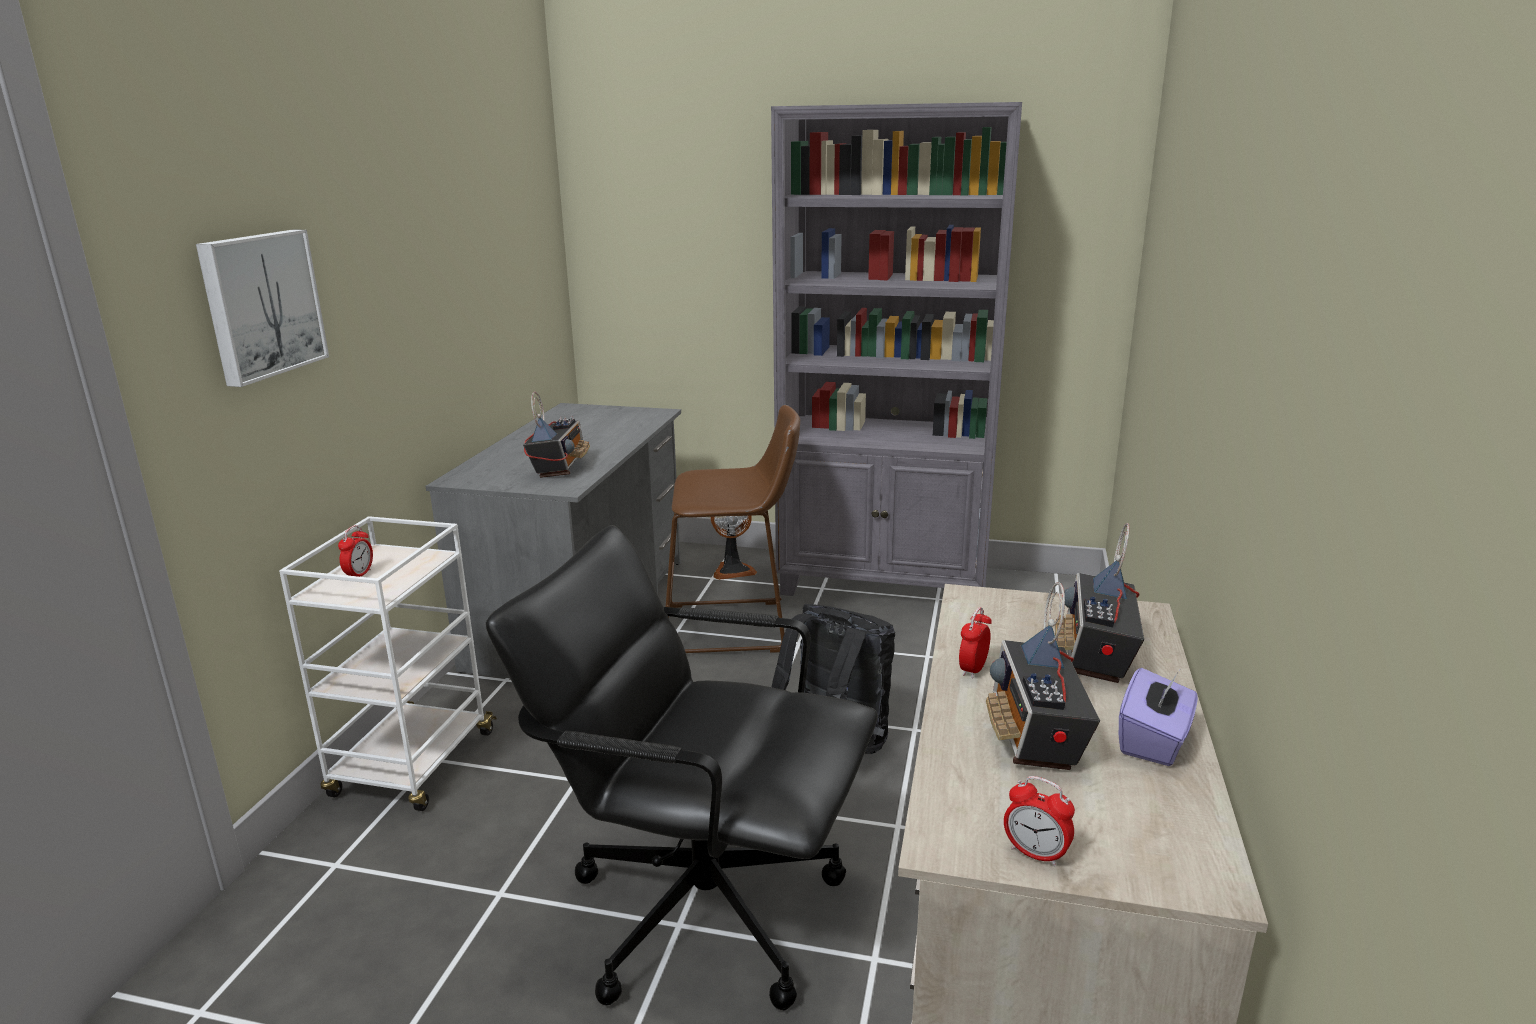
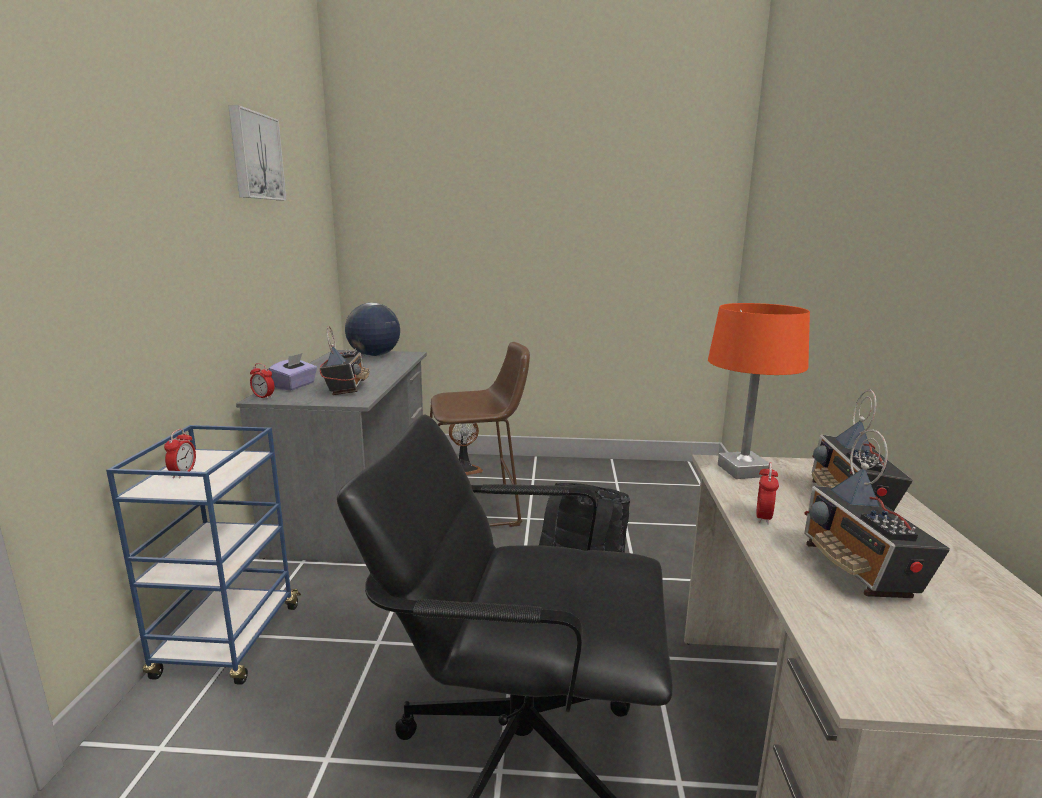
camera: 10 degrees left, 5 degrees down
picture [196,230,329,387] -> picture moved to [228,105,286,200]
white cart [279,516,497,811] -> blue cart [106,425,301,685]
grey bookcase [771,102,1022,596] -> none
alarm clock [1004,776,1075,866] -> alarm clock moved to [250,363,275,399]
purple tissue box [1119,668,1198,766] -> purple tissue box moved to [269,353,317,390]
none -> globe [345,303,400,357]
none -> orange table lamp [708,303,810,479]

